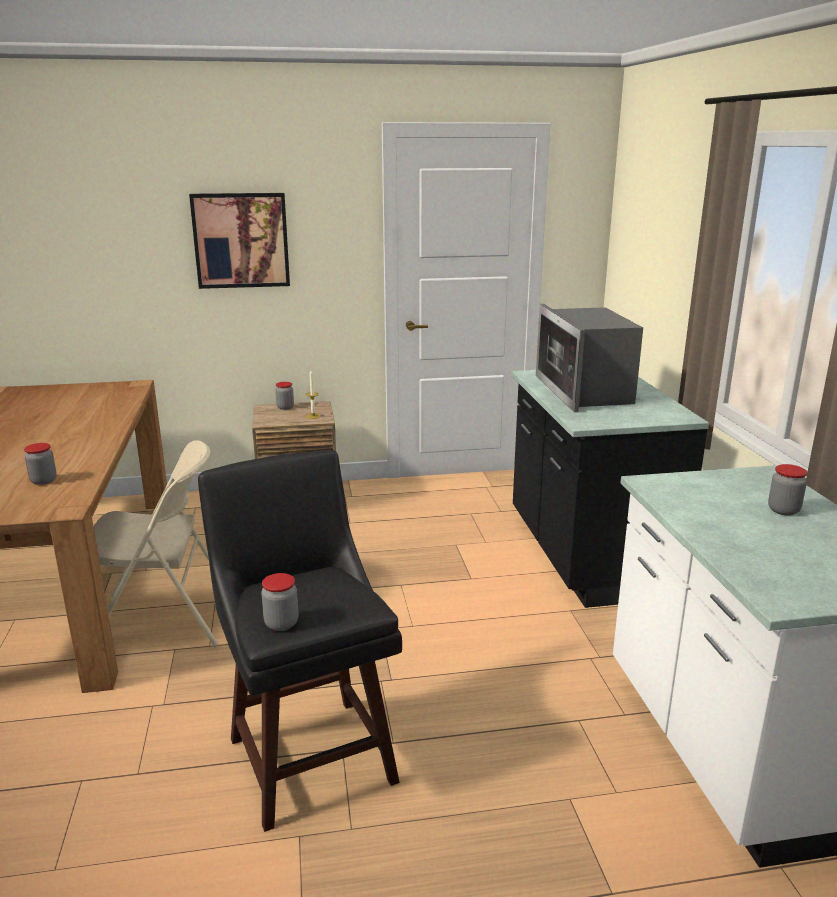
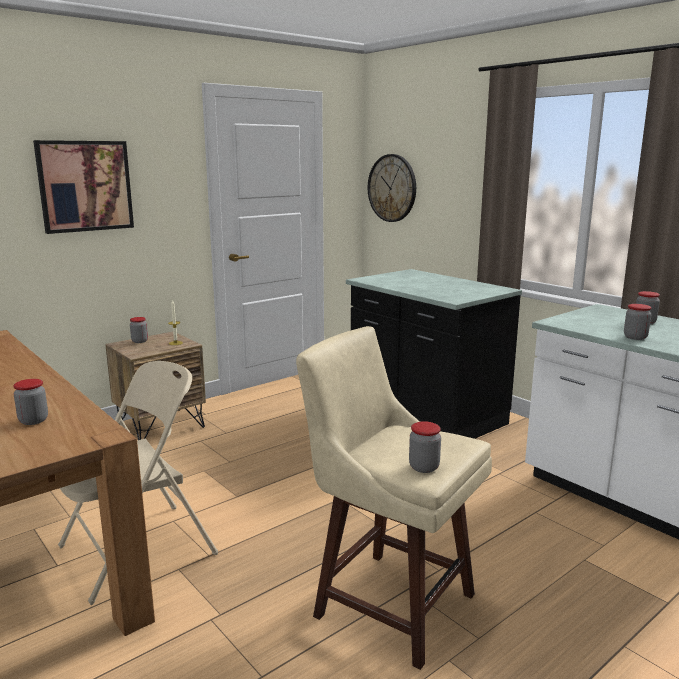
camera: 30 degrees left, 5 degrees down
black stool [198,450,402,832] -> beige stool [296,326,492,670]
microwave [536,304,643,412] -> none
none -> wall clock [368,154,416,222]
none -> jar [624,304,652,340]

